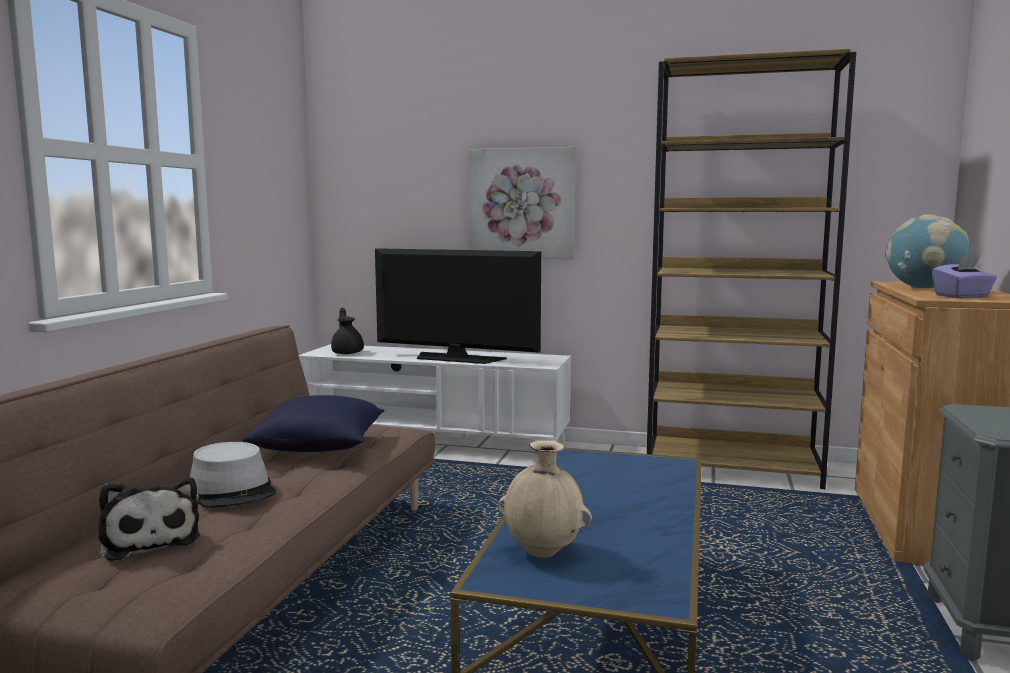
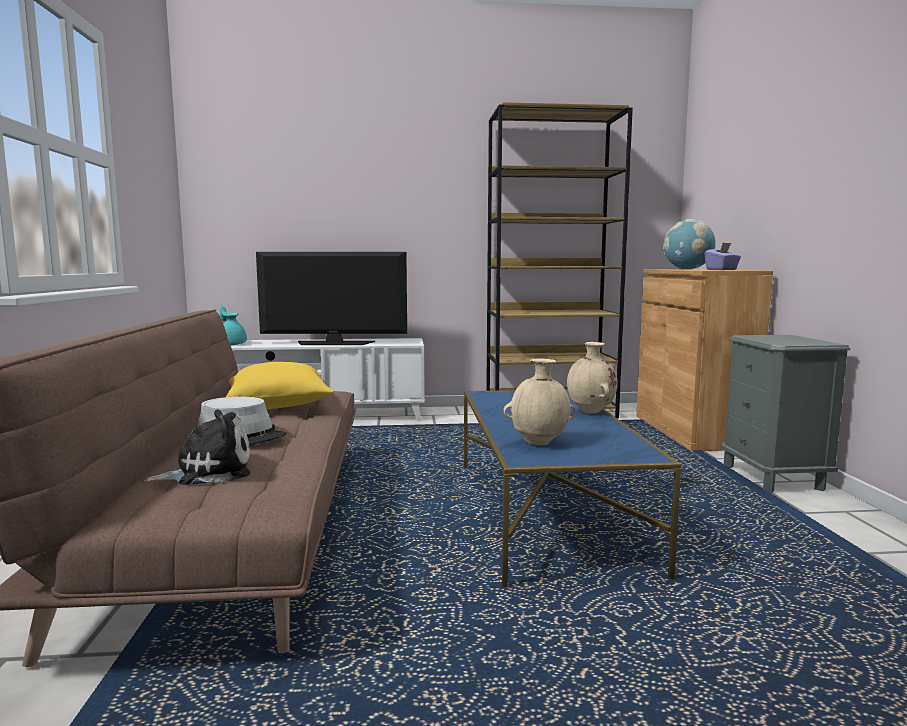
camera: 20 degrees left, 0 degrees up
plush toy [98,478,200,561] -> plush toy turned 60 degrees counterclockwise [144,409,250,485]
blue pillow [243,395,385,452] -> yellow pillow [226,362,333,409]
black teapot [331,308,364,354] -> turquoise teapot [220,306,247,345]
picture [468,147,576,259] -> none
none -> beige vase [567,342,618,414]

